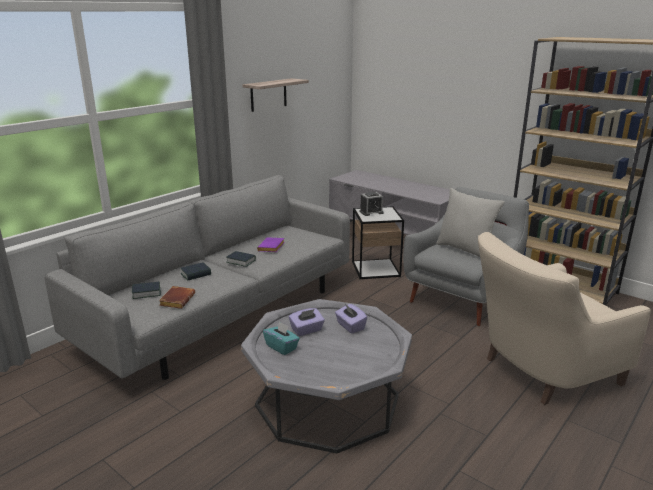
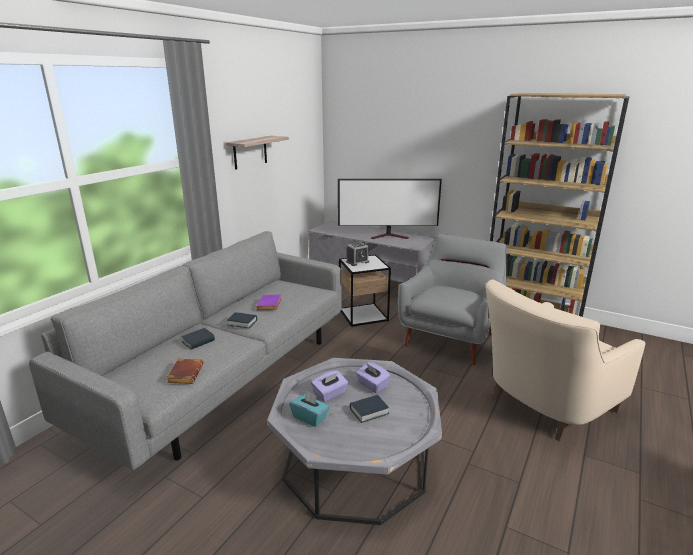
camera: 10 degrees left, 0 degrees up
book [132,282,161,299] -> book moved to [350,395,389,423]
grey pillow [436,188,505,257] -> none
none -> television [338,179,442,239]

